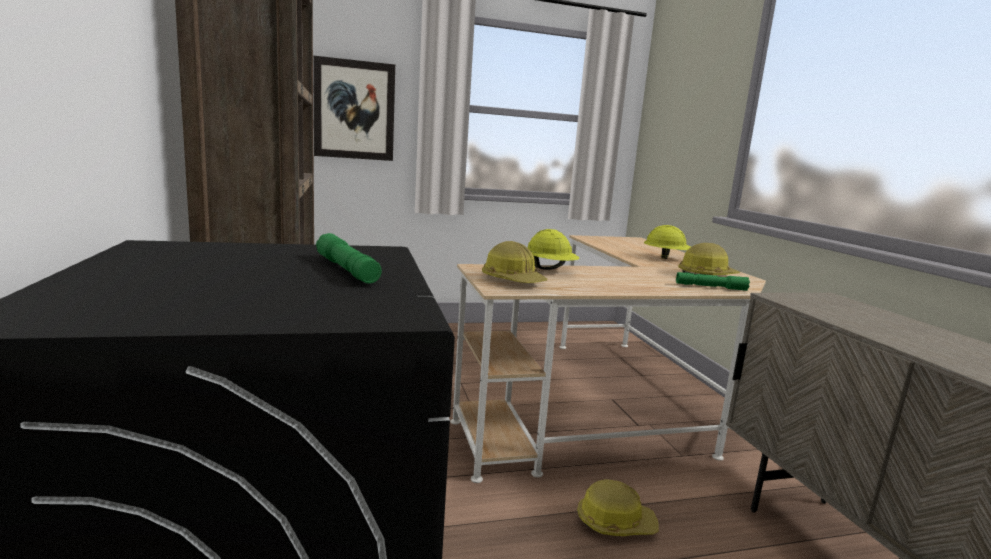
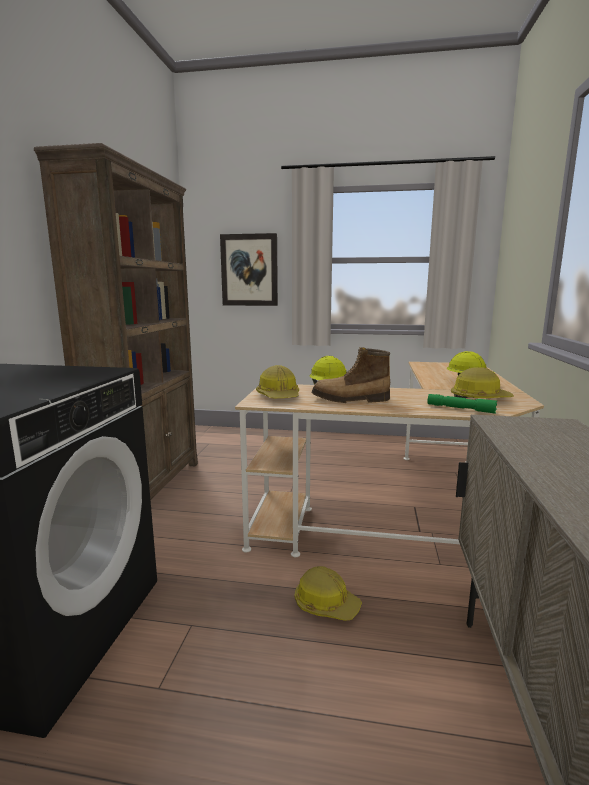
camera: 25 degrees right, 0 degrees up
green flashlight [316,233,382,284] -> none
none -> boot [312,347,390,403]

